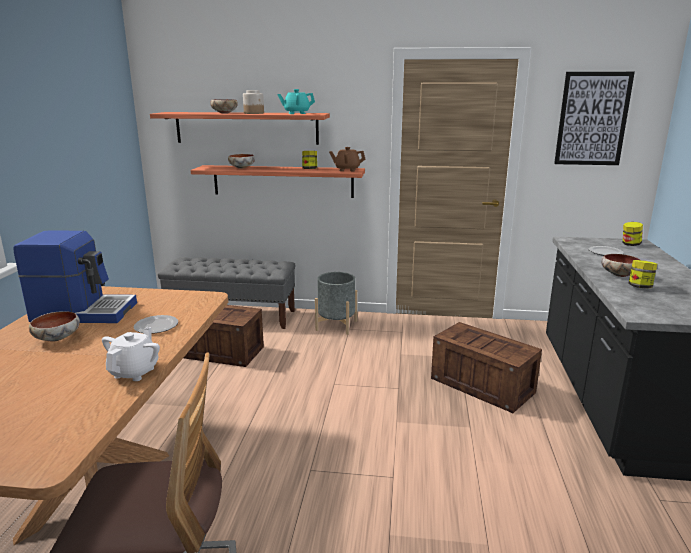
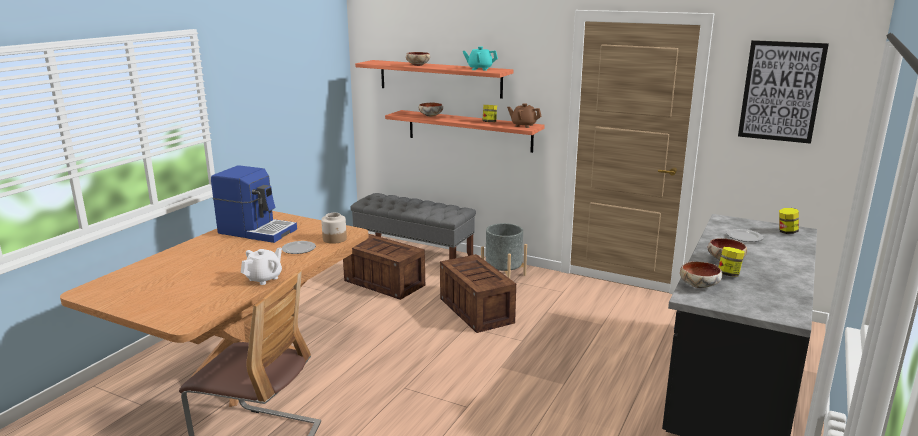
camera: 20 degrees right, 0 degrees up
bowl [29,311,80,342] -> bowl moved to [680,261,722,288]
jar [243,90,264,114] -> jar moved to [321,213,347,244]
crate [431,322,542,413] -> crate moved to [440,254,516,333]

